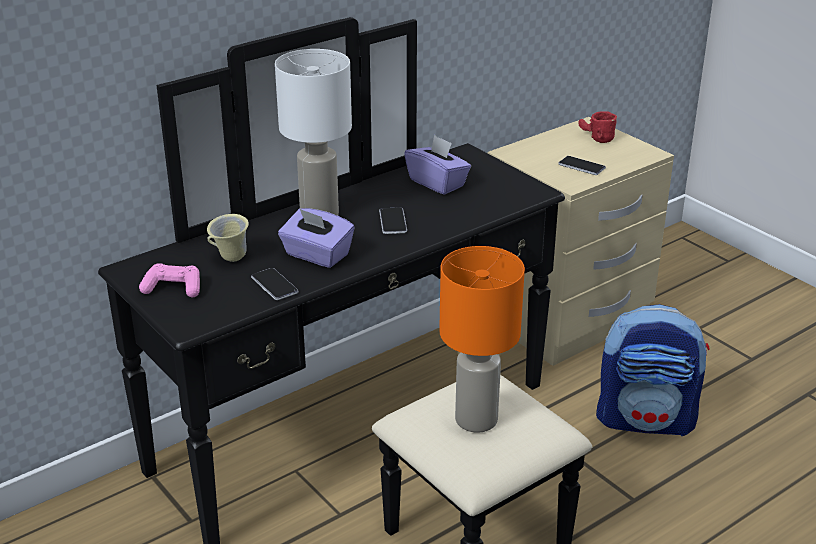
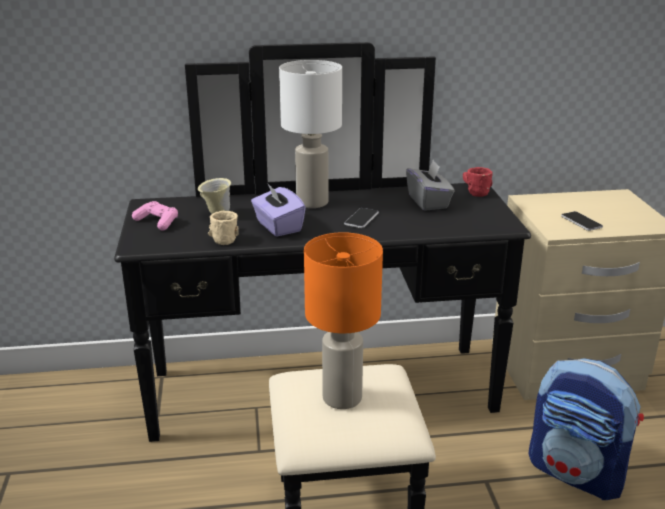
camera: 30 degrees right, 5 degrees down
phone [251,268,299,300] -> beige mug [208,211,239,245]
purple tissue box [404,135,471,195] -> grey tissue box [406,160,454,211]
red mug [578,111,617,143] -> red mug moved to [463,167,493,197]

